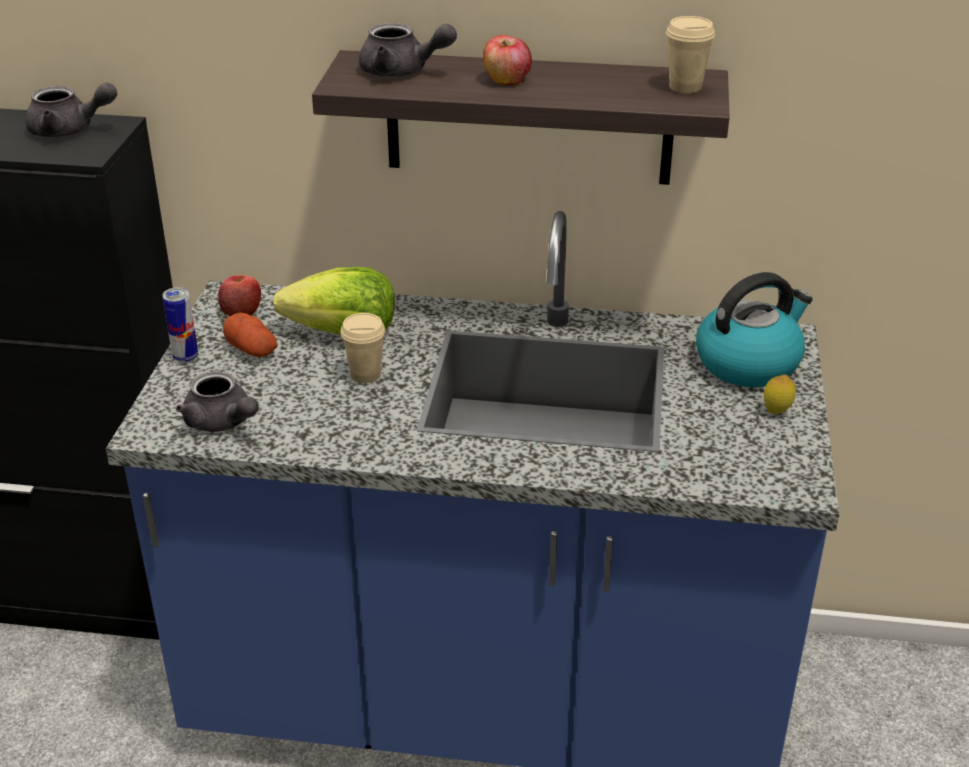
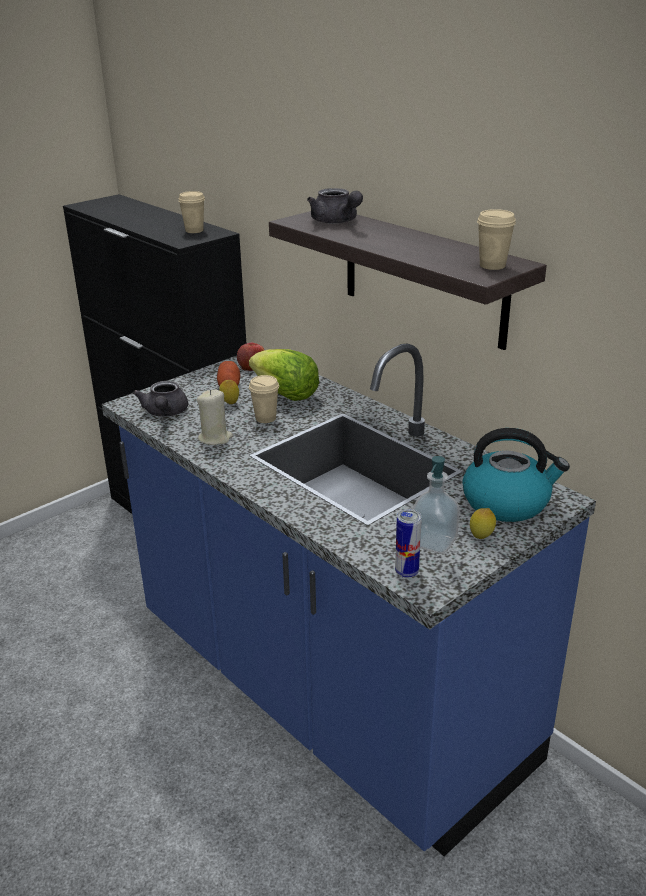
camera: 40 degrees right, 5 degrees down
grey teapot [25,83,117,138] -> beige cup [178,191,205,233]
can [162,287,198,363] -> can moved to [395,509,422,578]
apple [483,35,532,86] -> none
none -> beige candle [197,390,233,445]
none -> lemon [219,380,239,404]
none -> soap dispenser [412,456,460,554]

